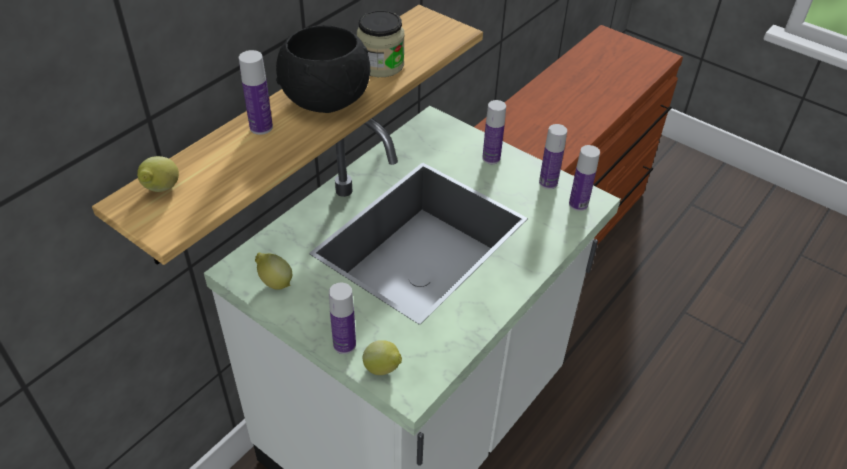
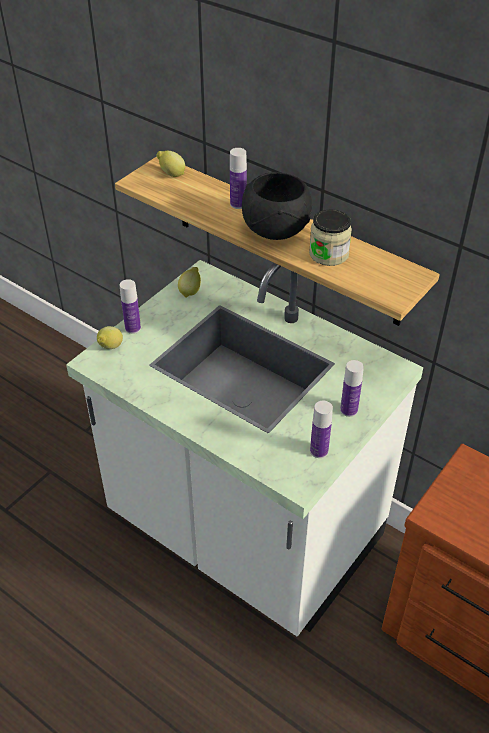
camera: 90 degrees right, 0 degrees up
bottle [569,145,600,211] -> none

